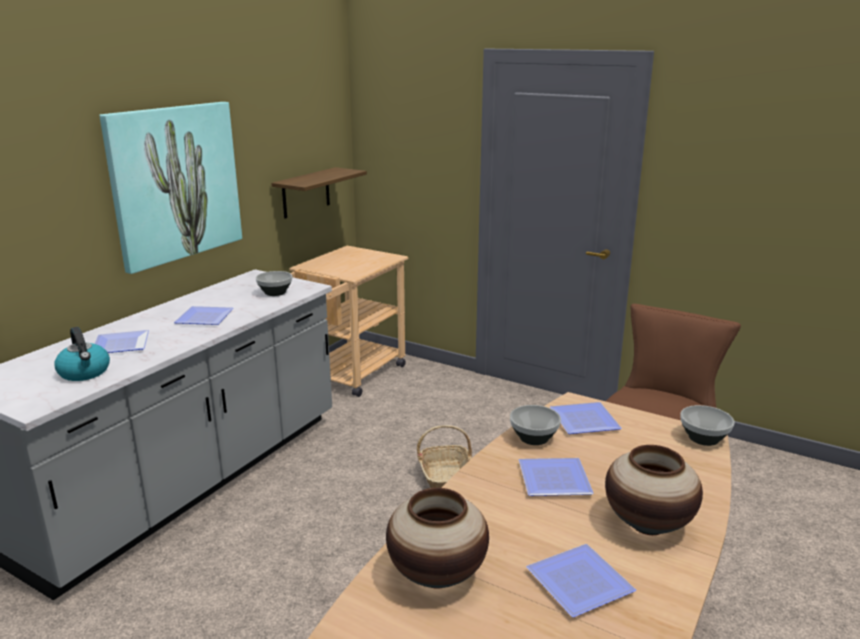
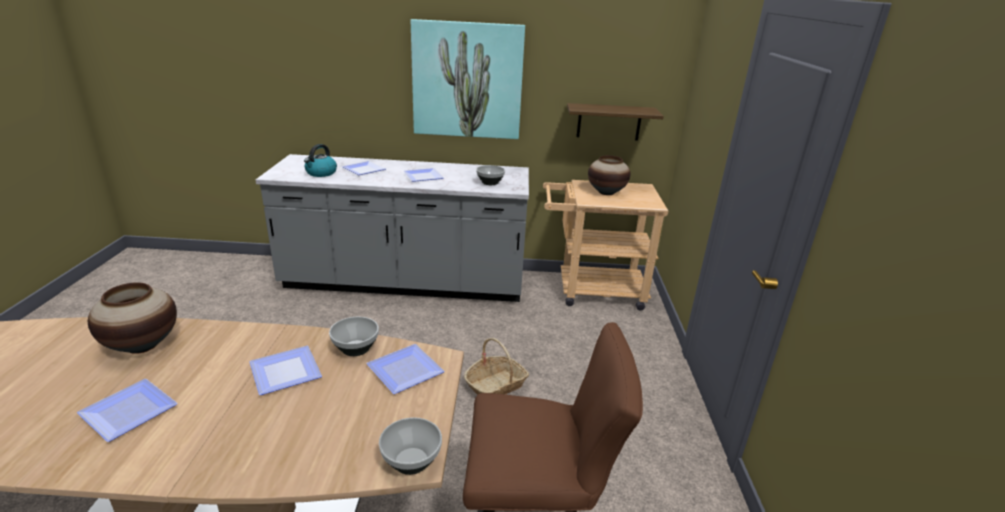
camera: 60 degrees right, 5 degrees up
vase [605,445,703,535] -> vase moved to [588,155,630,195]

